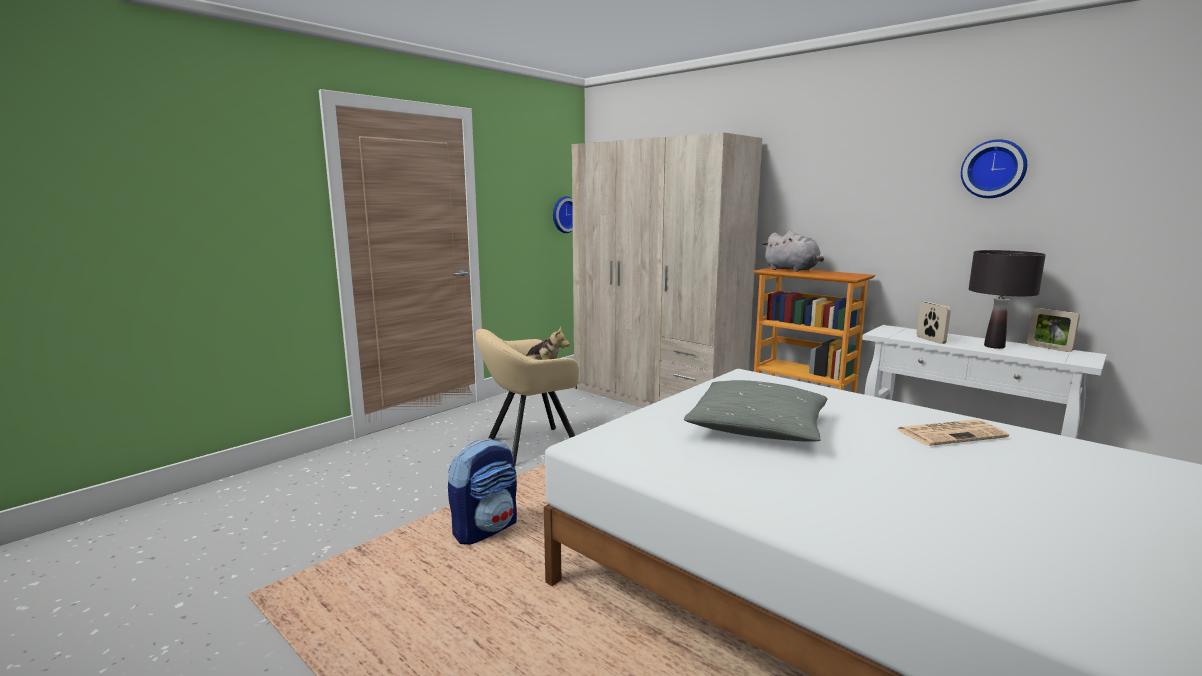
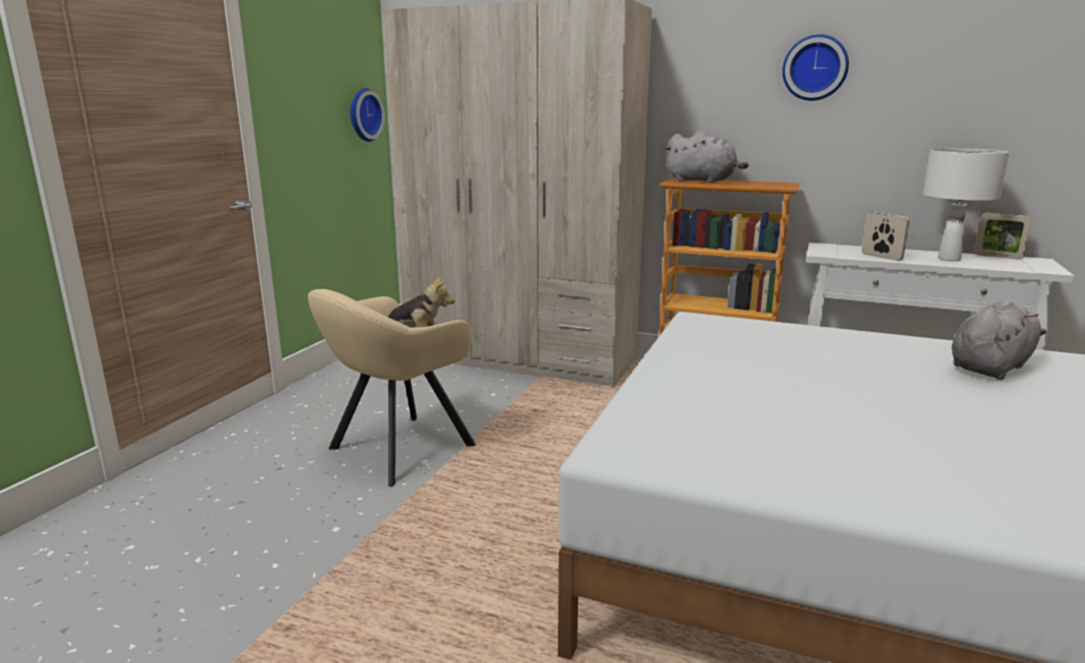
camera: 20 degrees left, 5 degrees up
backpack [448,438,517,545] -> none
grey pillow [684,380,827,442] -> none
newspaper [896,419,1009,446] -> grey plush toy [952,300,1047,380]
wall clock [961,139,1027,198] -> wall clock moved to [782,34,849,101]
black table lamp [969,250,1046,349] -> white table lamp [923,148,1010,261]

